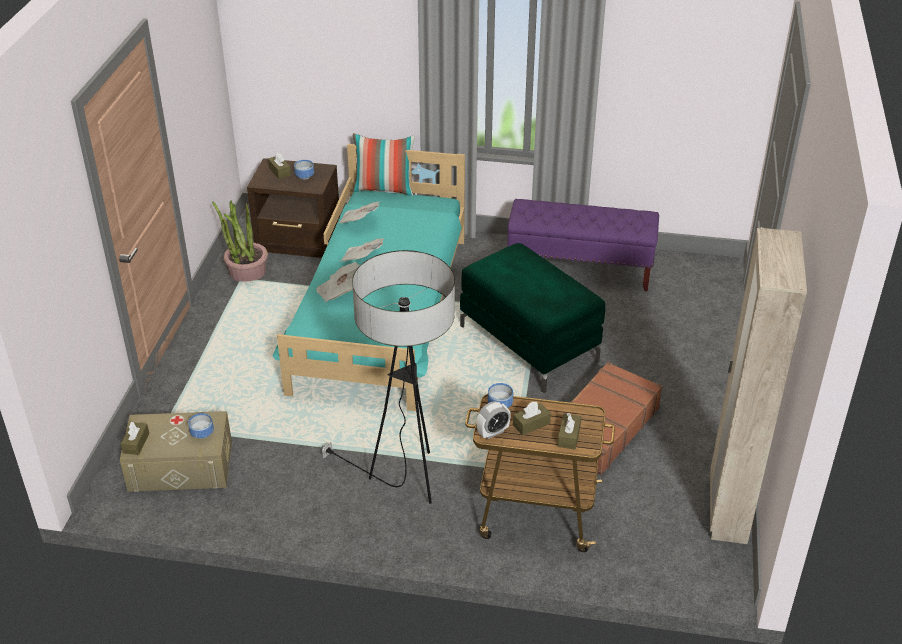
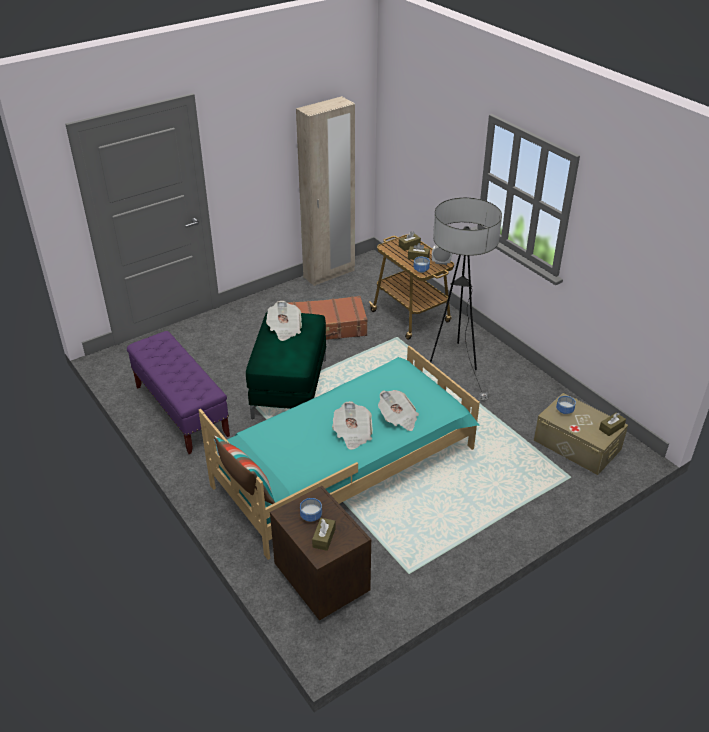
camera: 135 degrees left, 0 degrees up
potted plant [212,201,268,282] -> none
newspaper [337,201,381,224] -> newspaper moved to [266,301,302,341]

